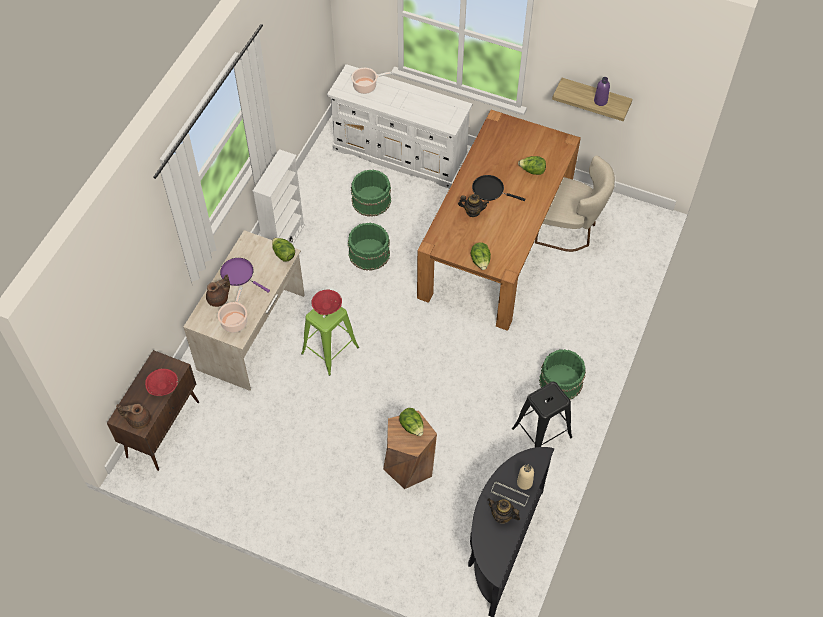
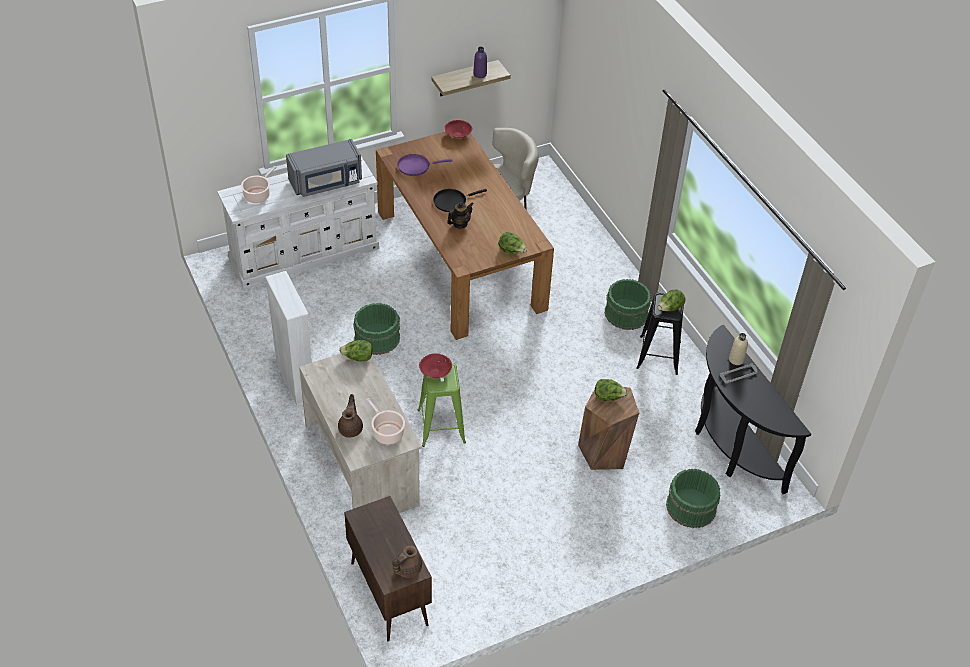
camera: 50 degrees left, 10 degrees down
red bowl [145,369,178,396] -> red bowl moved to [444,120,473,138]
purple frying pan [220,258,270,293] -> purple frying pan moved to [397,154,453,176]
green bucket [351,169,391,217] -> green bucket moved to [666,469,720,528]
teapot [487,498,520,524] -> none
lettuce [518,156,546,175] -> lettuce moved to [658,289,685,311]
none -> grey microwave [286,139,362,197]

